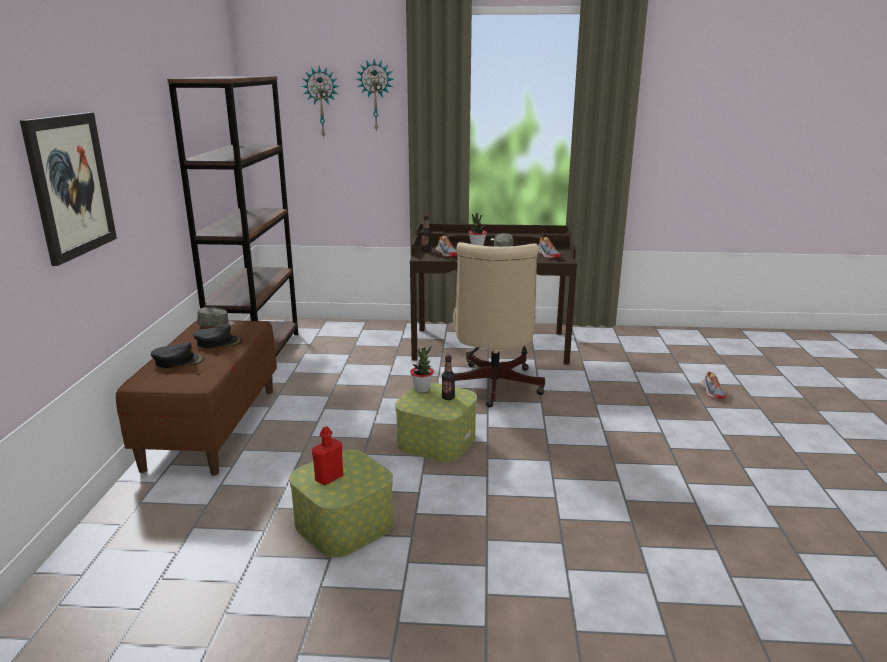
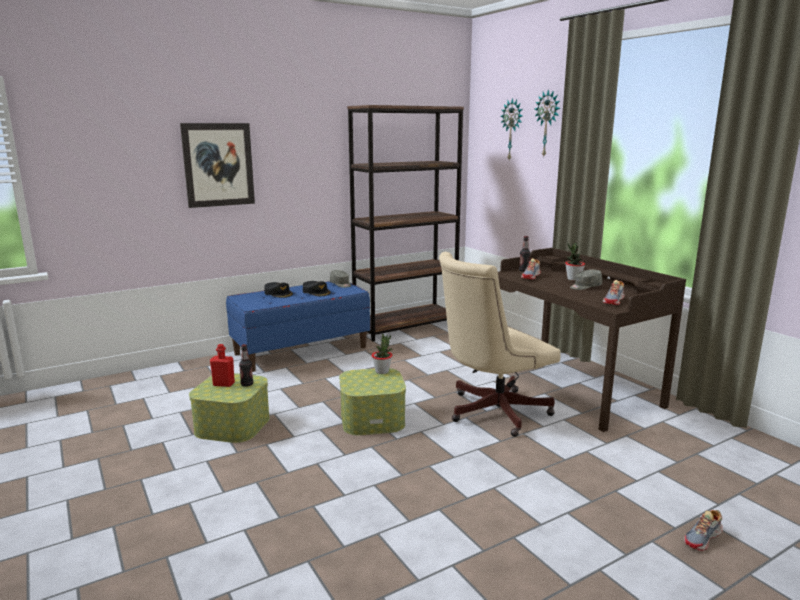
camera: 55 degrees right, 5 degrees down
brown bench [116,320,277,476] -> blue bench [226,281,370,372]
bottle [442,355,455,400] -> bottle moved to [239,344,253,387]

